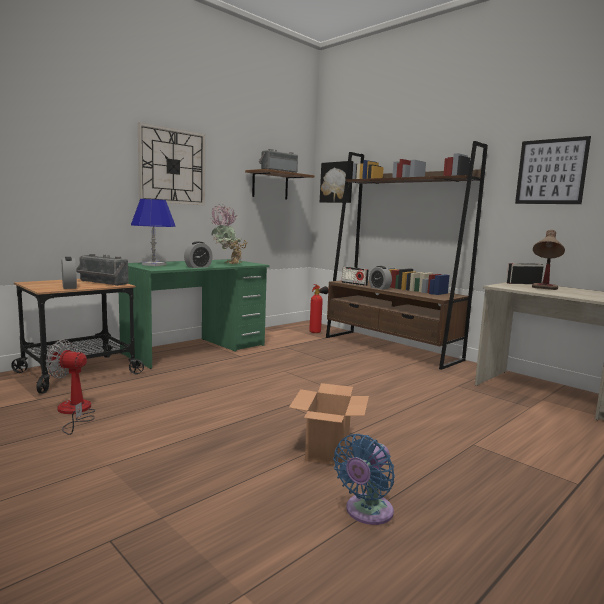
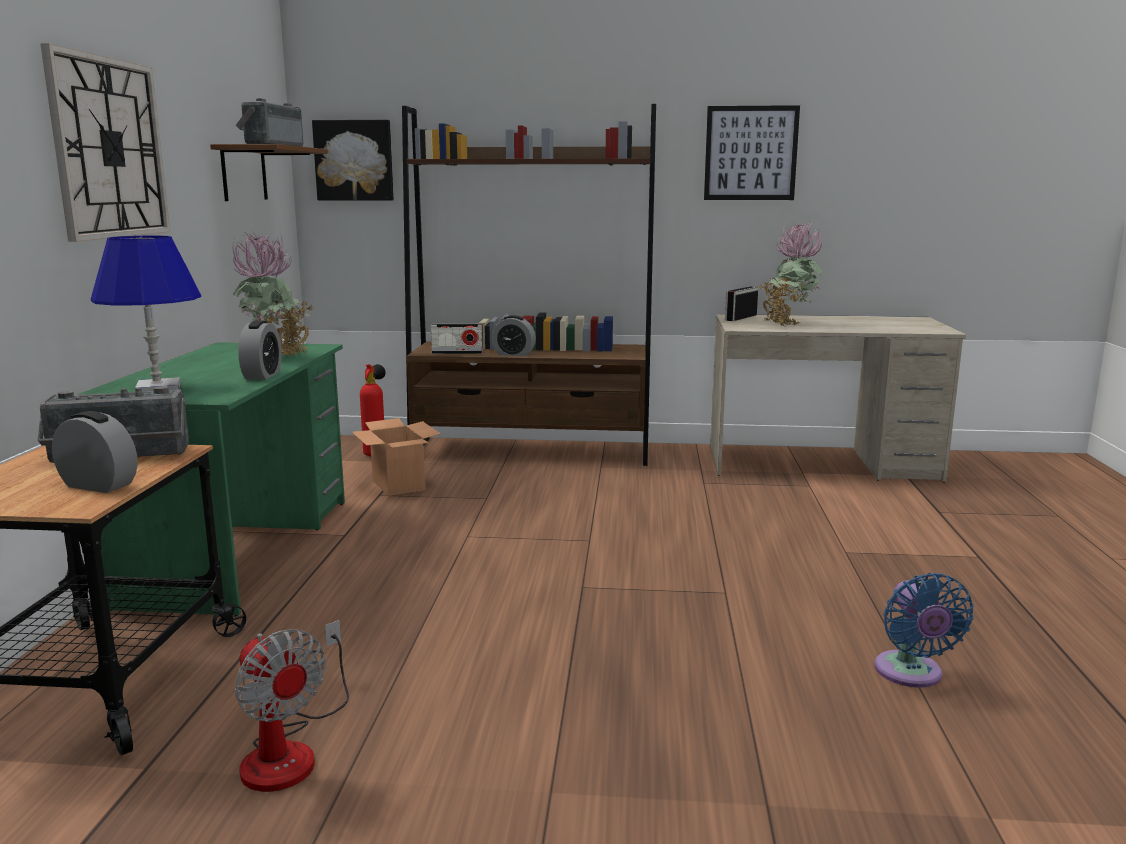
camera: 40 degrees left, 5 degrees up
fan [46,340,96,435] -> fan turned 105 degrees counterclockwise [235,620,349,792]
cardboard box [289,383,369,466] -> cardboard box moved to [352,418,441,496]
table lamp [532,230,565,290] -> potted plant [759,222,823,326]

